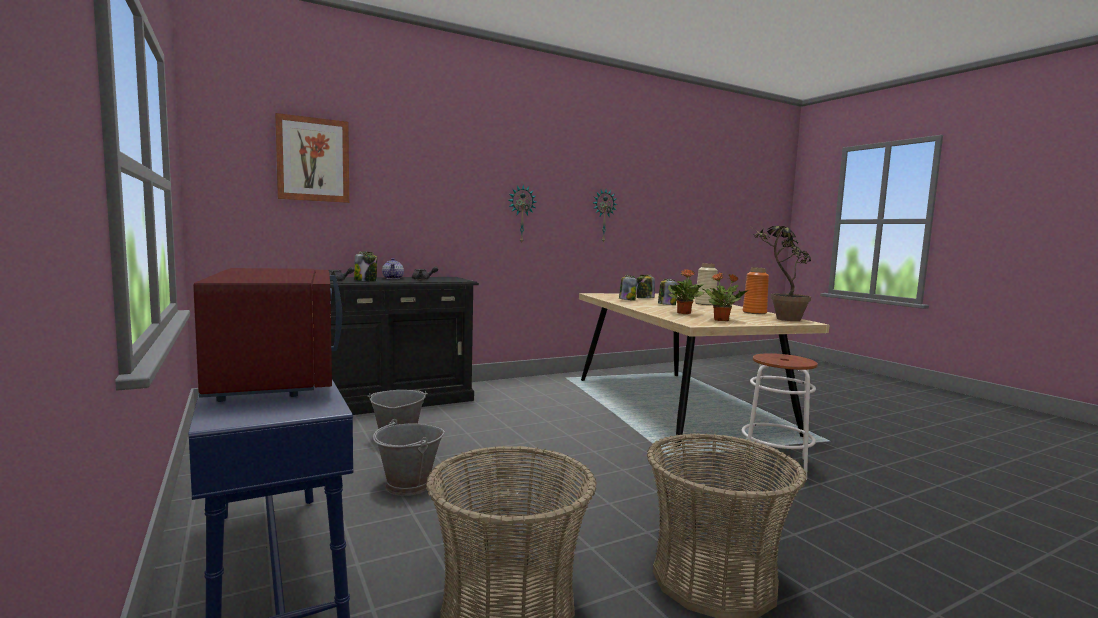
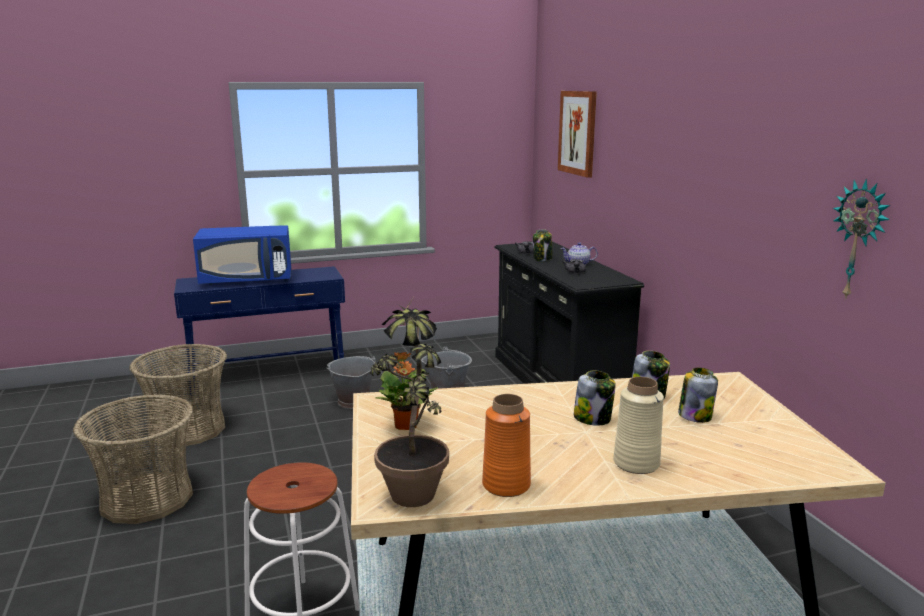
camera: 100 degrees right, 10 degrees up
red microwave [193,268,342,402] -> blue microwave [193,225,292,285]
wall clock [509,184,536,244] -> none
potted plant [668,269,704,314] -> none

